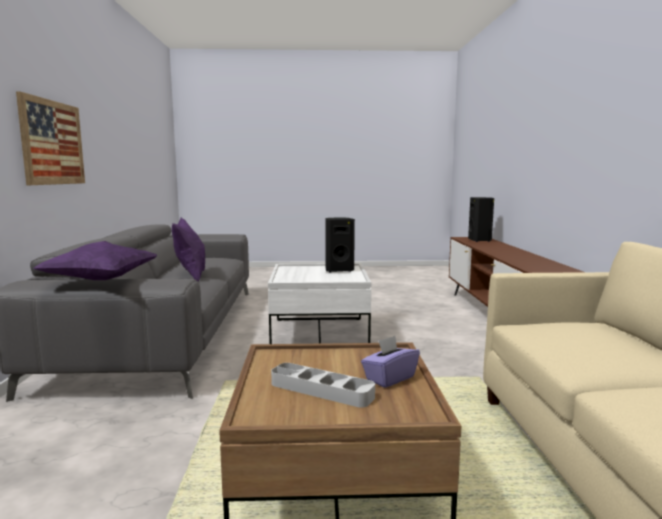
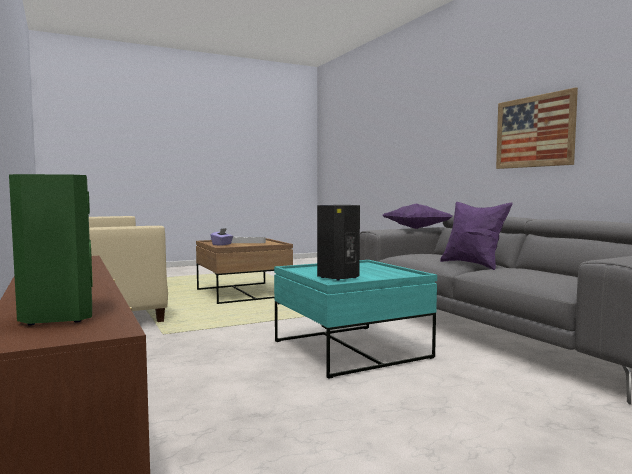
camera: 155 degrees right, 5 degrees down
white coffee table [268,263,371,344] -> turquoise coffee table [274,260,437,379]
black speaker [468,197,494,242] -> green speaker [9,174,93,325]

